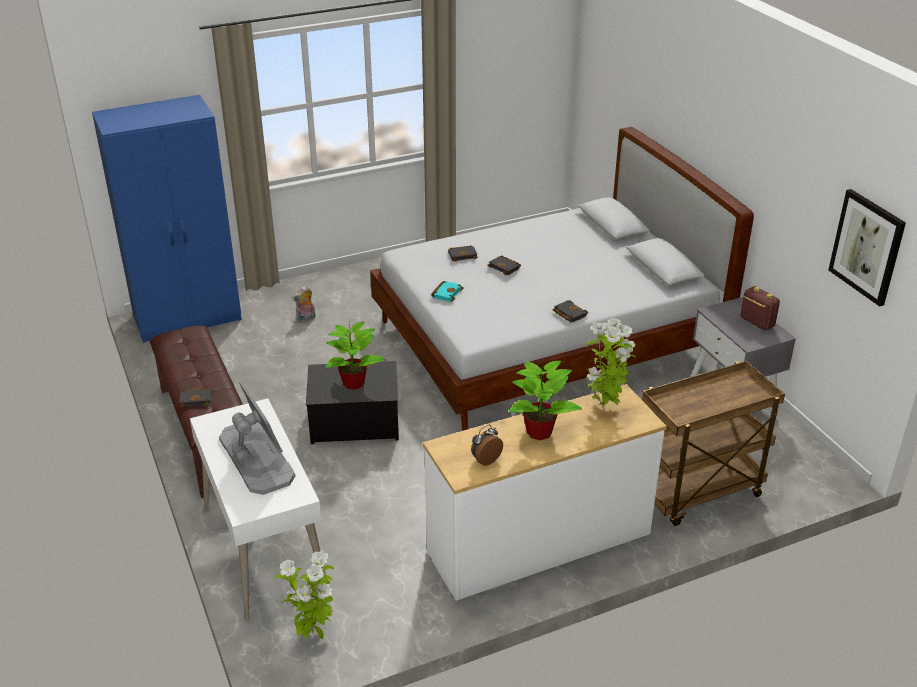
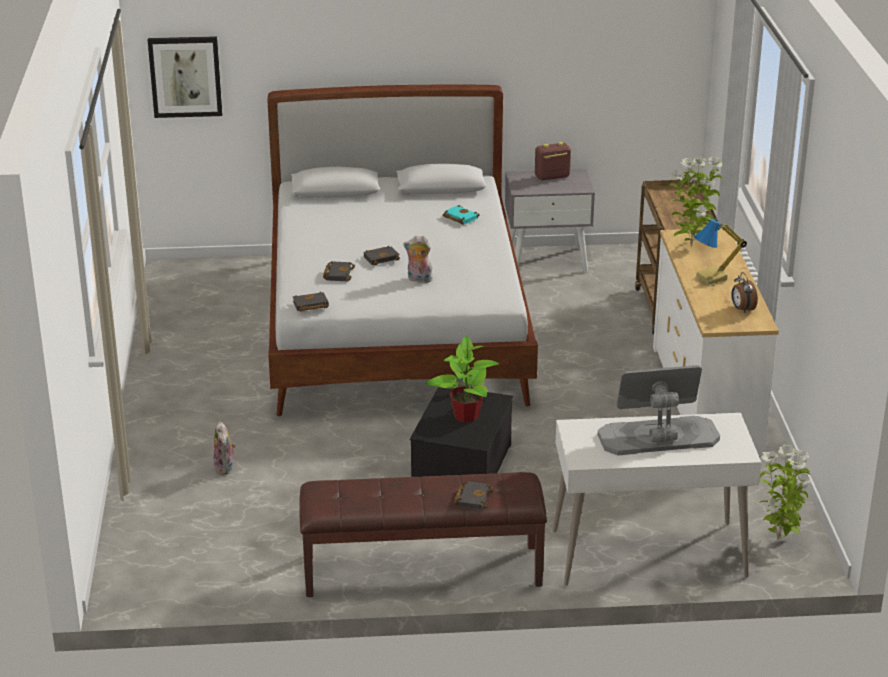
camera: 70 degrees left, 5 degrees down
blue wardrobe [92,95,242,343] -> none
turquoise book [431,281,464,302] -> turquoise book moved to [443,205,480,225]
potted plant [509,361,582,440] -> table lamp [694,218,747,286]
black book [553,300,588,322] -> black book moved to [293,291,329,312]
picture [828,189,906,307] -> picture moved to [148,36,222,118]
none -> plush toy [403,235,433,283]

